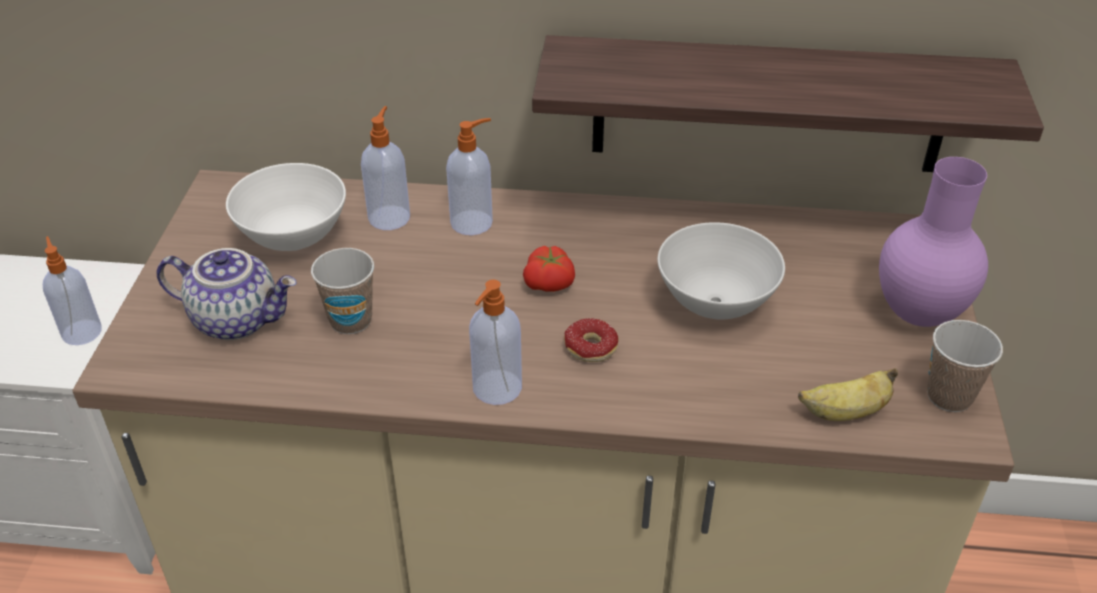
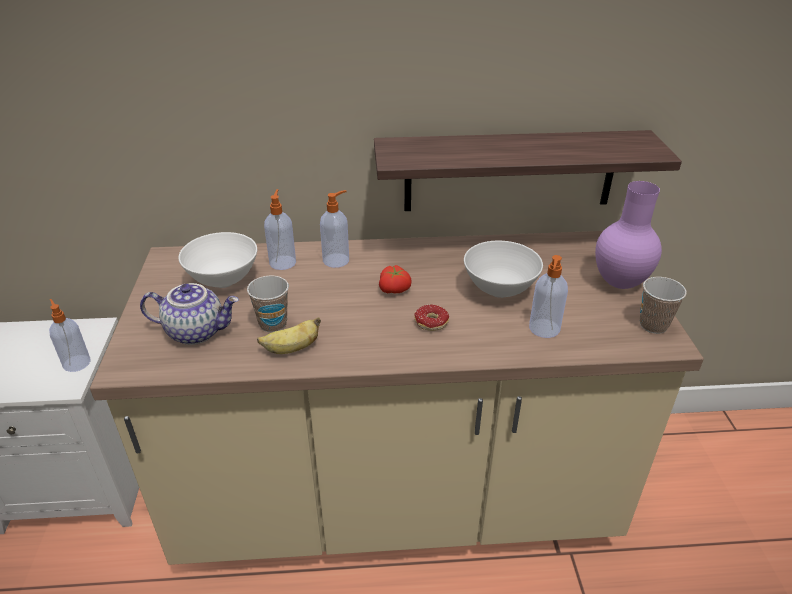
camera: 10 degrees left, 5 degrees down
soap dispenser [469,280,522,405] -> soap dispenser moved to [529,255,568,338]
banana [798,368,898,421] -> banana moved to [257,317,321,354]

